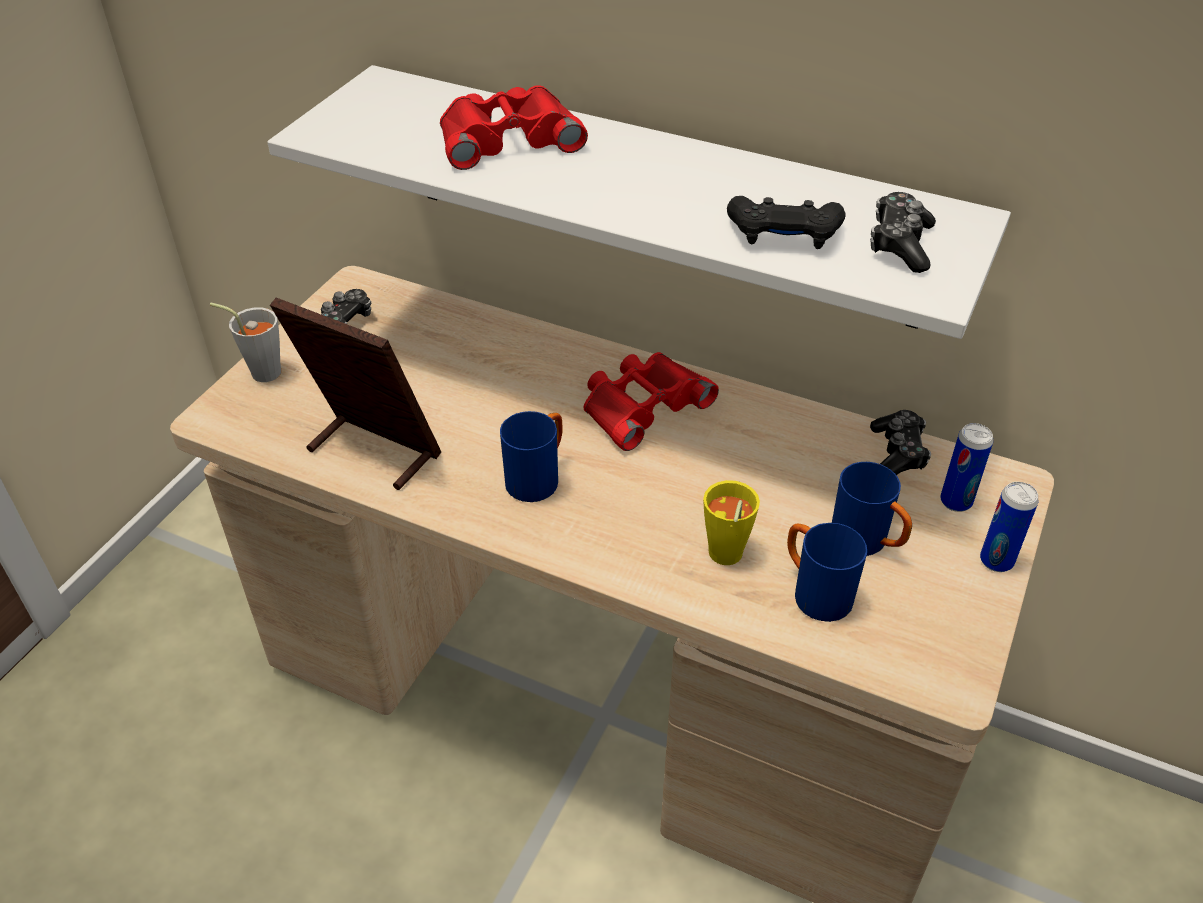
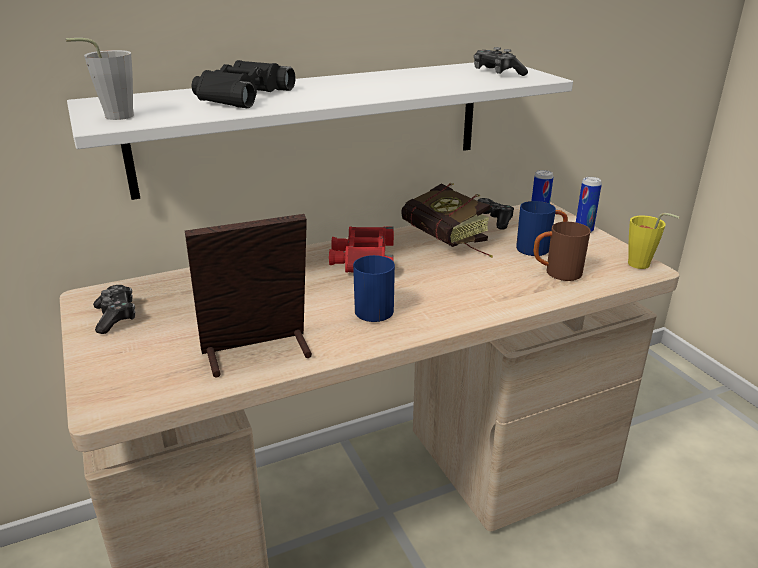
camera: 50 degrees left, 15 degrees down
grey cup [210,303,281,382] -> grey cup moved to [66,38,134,120]
red binoculars [440,85,588,170] -> black binoculars [192,60,295,108]
yellow cup [703,480,760,565] -> yellow cup moved to [628,213,680,269]
black game controller [727,196,846,249] -> none
blue mug [787,523,867,622] -> brown mug [534,222,590,281]
none -> book [401,183,492,258]

